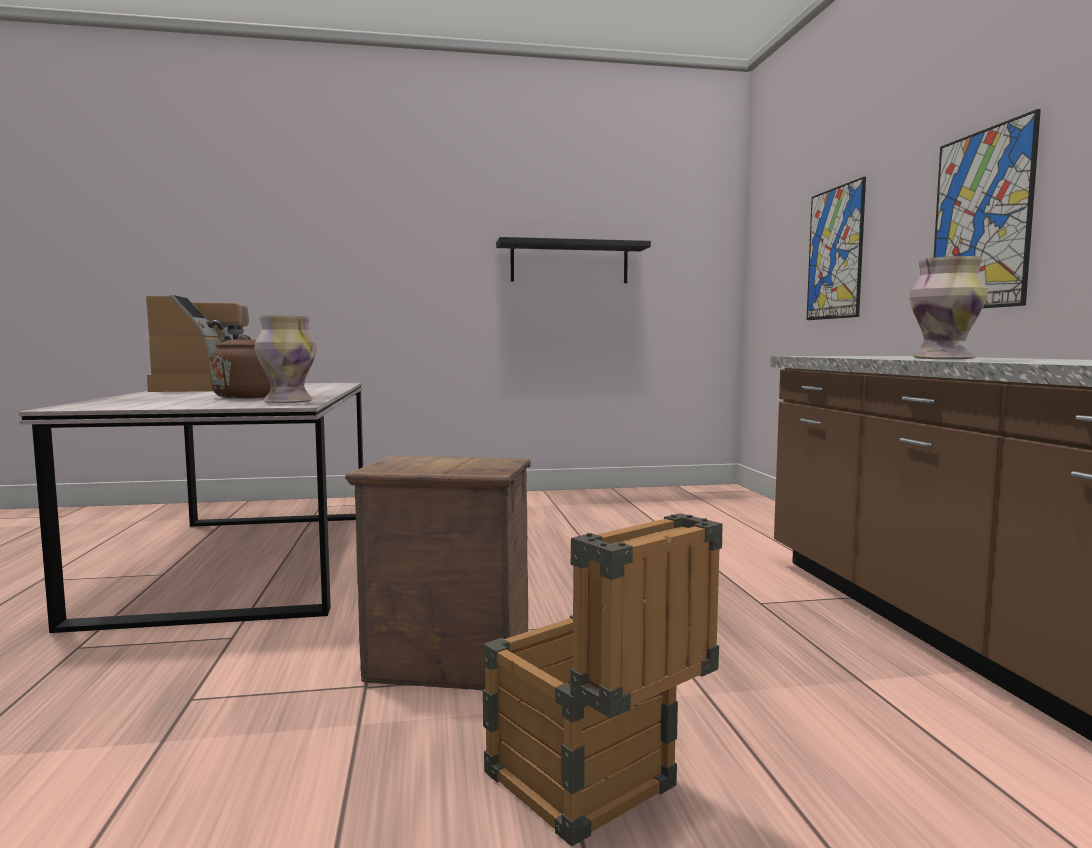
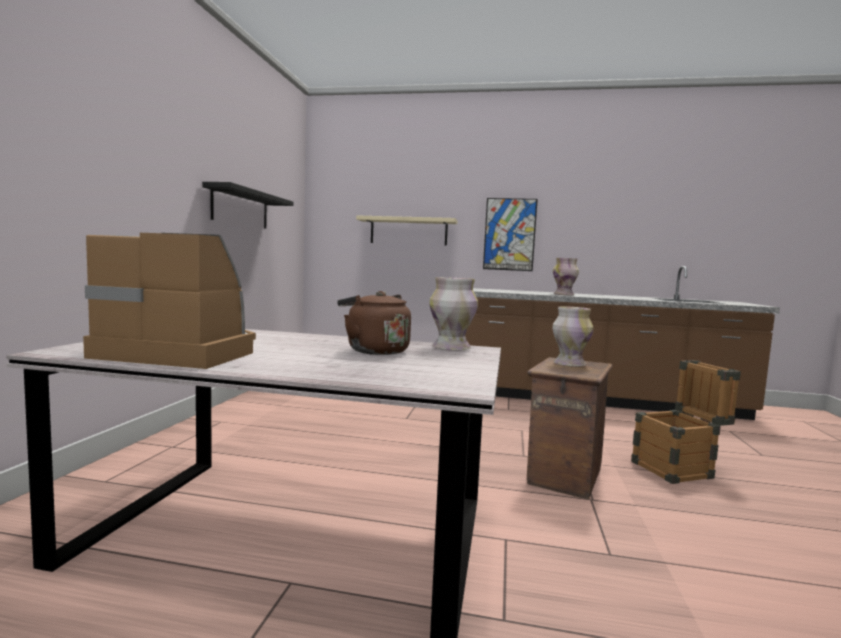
camera: 70 degrees left, 0 degrees up
picture [807,177,866,320] -> beige shelf [356,215,457,246]
none -> vase [552,306,594,367]

